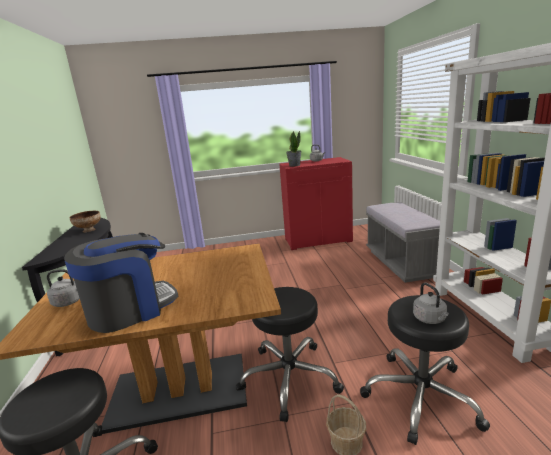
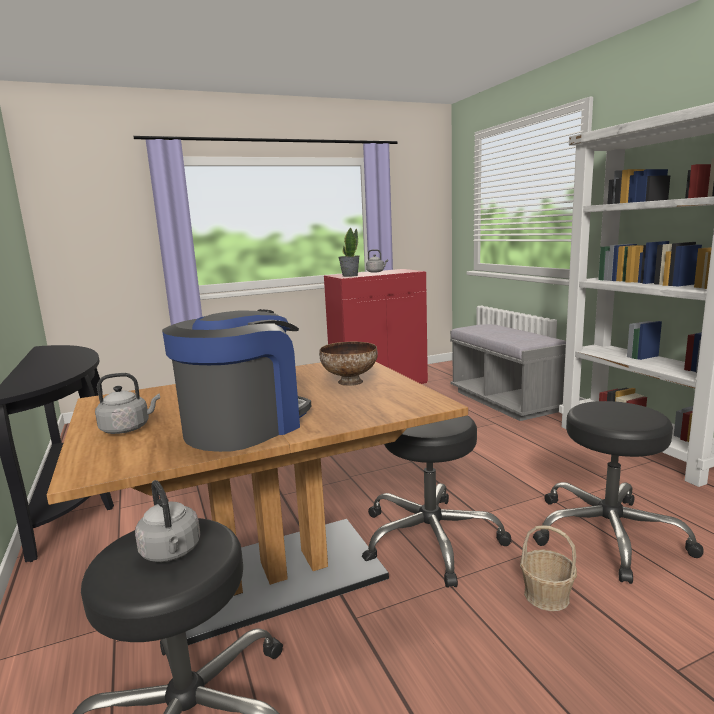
camera: 15 degrees left, 5 degrees down
bowl [70,211,101,232] -> bowl moved to [319,341,378,386]
grey kettle [413,283,449,324] -> grey kettle moved to [135,480,201,562]

